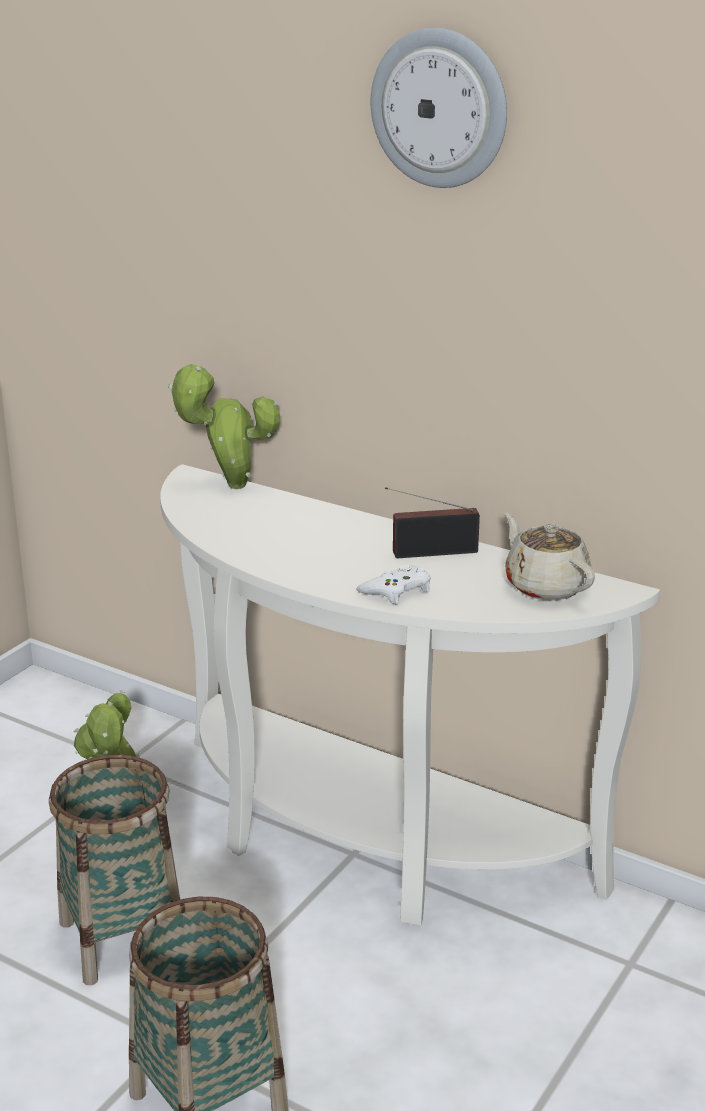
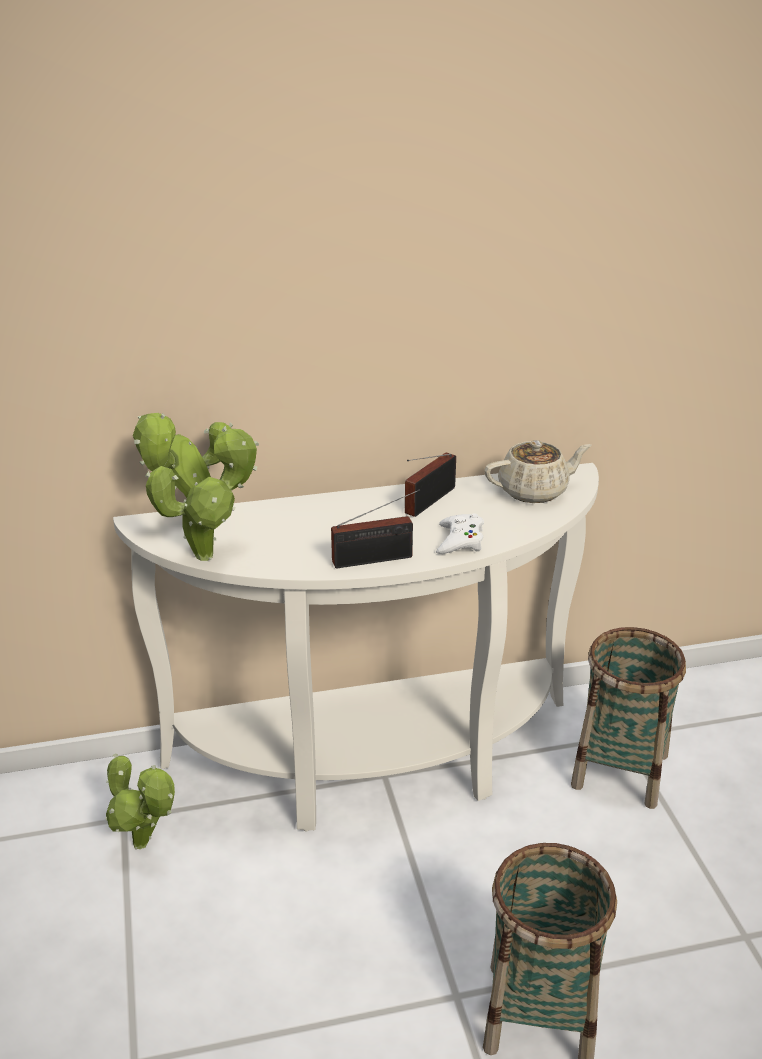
camera: 45 degrees left, 5 degrees up
basket [49,755,180,985] -> basket moved to [571,627,686,809]
wall clock [371,27,507,188] -> none
beige teapot [504,512,595,600] -> beige teapot turned 150 degrees clockwise [485,440,591,503]
none -> potted plant [145,426,259,561]
none -> radio [331,489,420,568]

